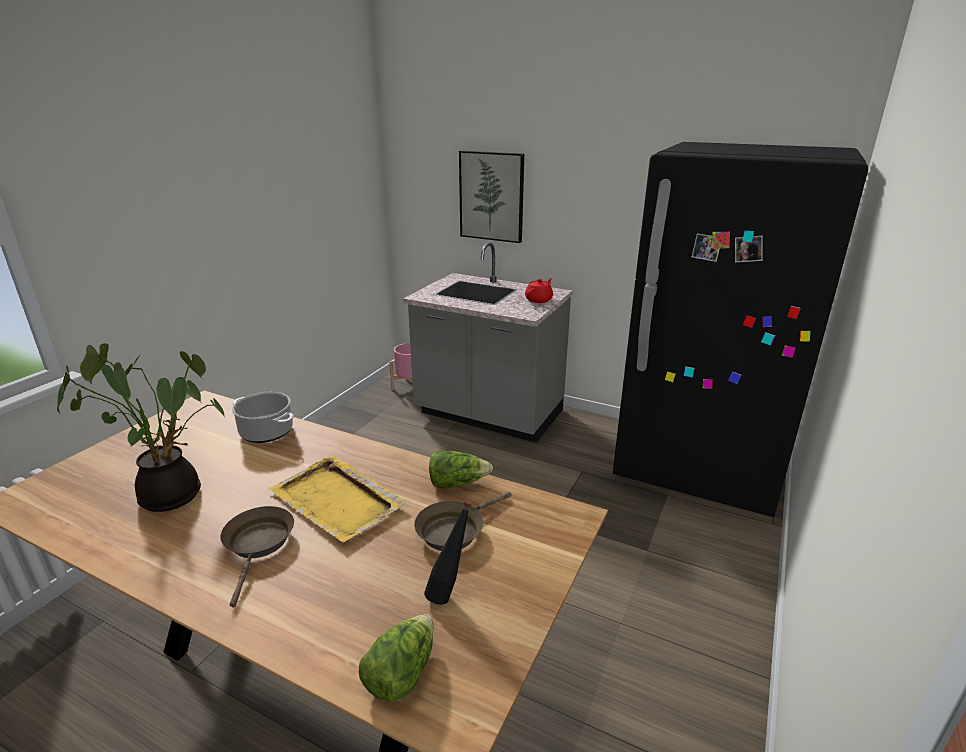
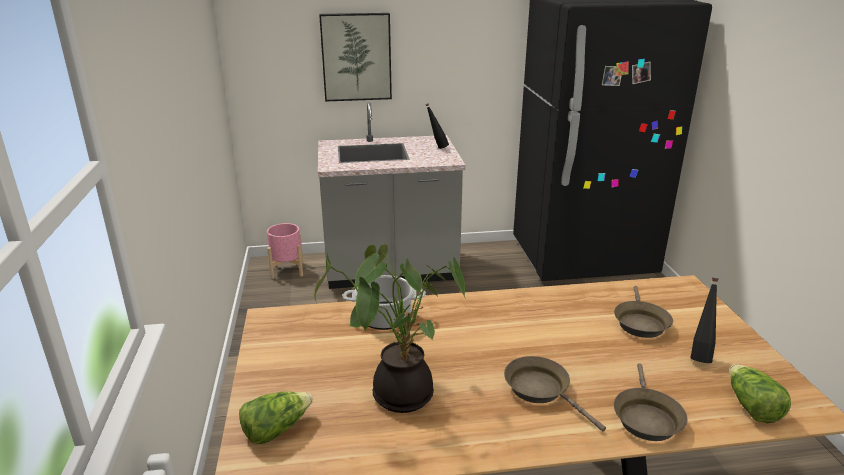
camera: 35 degrees left, 0 degrees up
yellow tray [268,455,407,543] -> none
lettuce [429,451,493,489] -> lettuce moved to [239,391,313,444]
red teapot [525,278,553,303] -> black bottle [425,103,449,149]
none -> brown frying pan [614,363,688,441]

